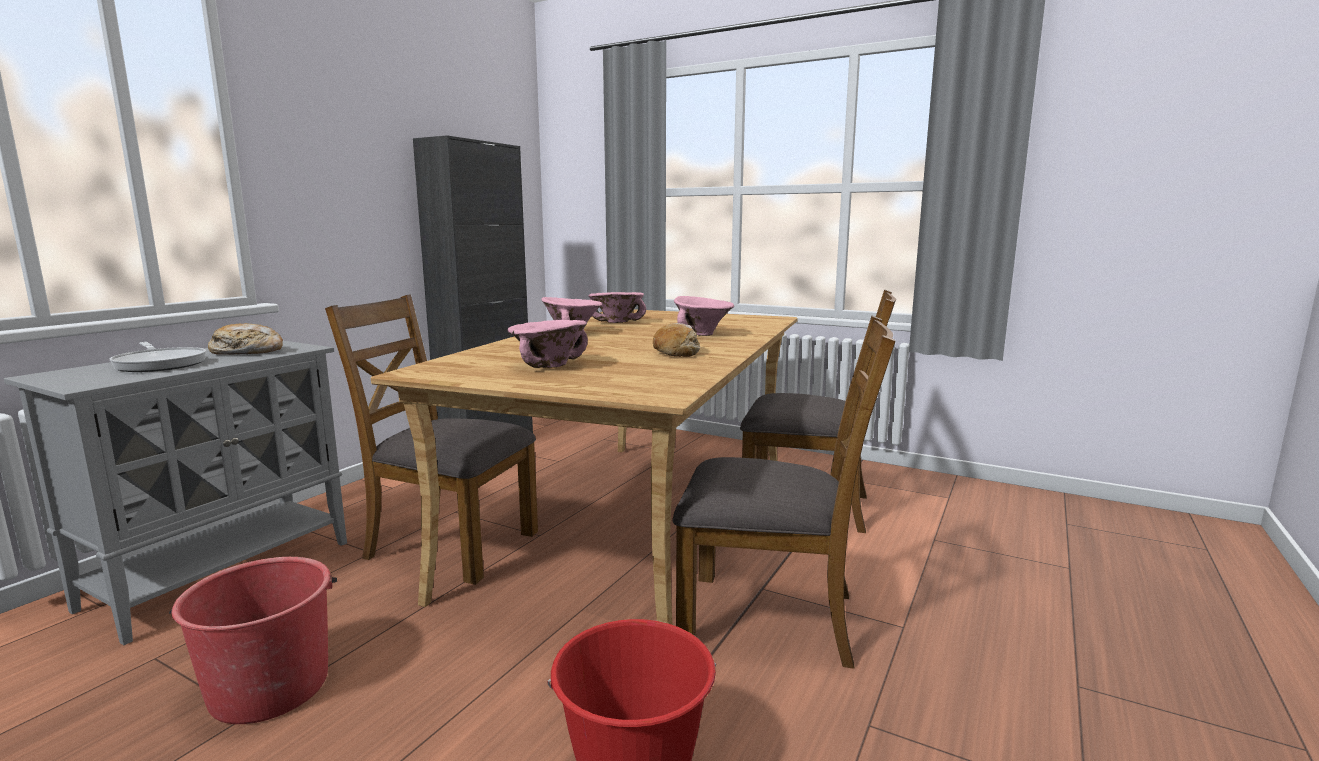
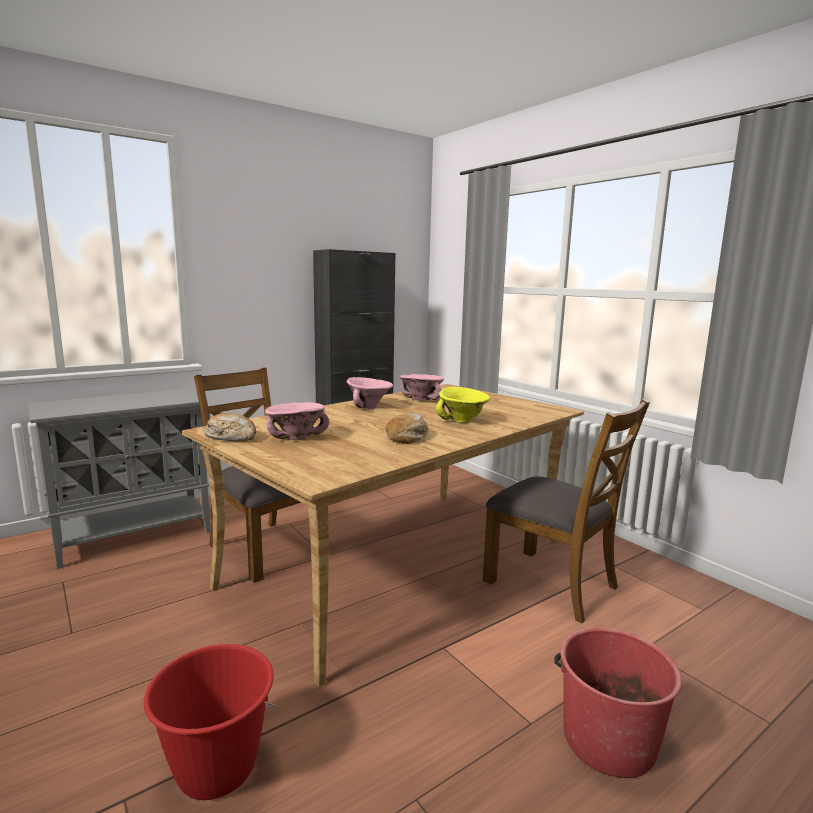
camera: 25 degrees right, 0 degrees up
frying pan [110,342,206,372] -> none
red bucket [169,557,337,724] -> red bucket moved to [554,627,682,778]
bread [208,323,283,355] -> bread moved to [204,413,256,441]
brown chair [672,316,895,669] -> none
pink bowl [674,296,734,336] -> yellow bowl [436,387,490,423]

